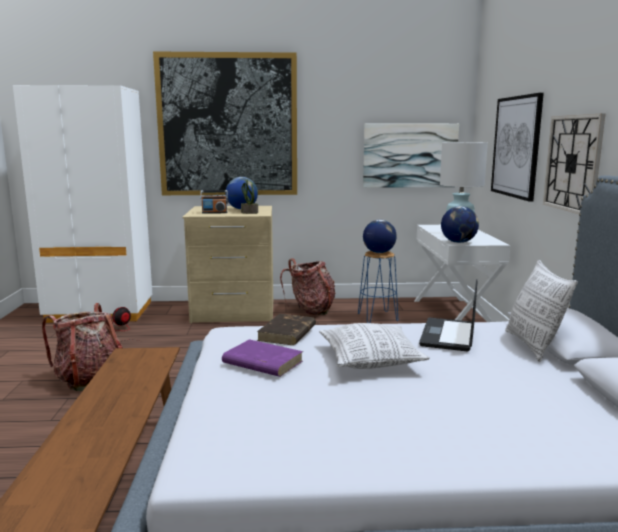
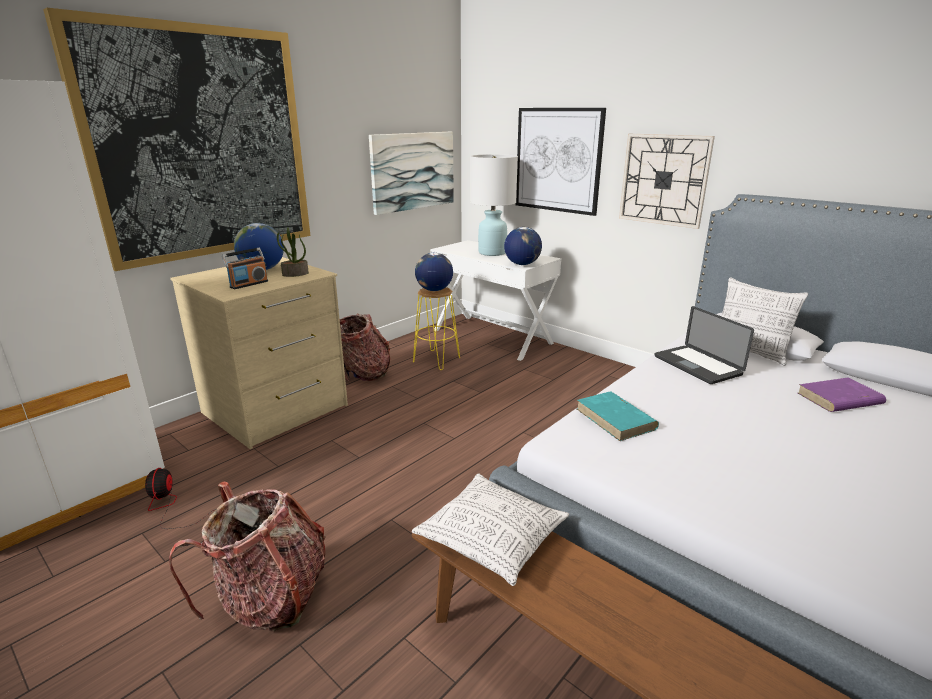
camera: 45 degrees left, 10 degrees up
purple book [222,339,303,377] -> purple book moved to [798,377,886,412]
brown book [257,314,316,345] -> turquoise book [577,391,659,441]
pillow [319,323,430,369] -> pillow moved to [412,474,569,586]
blue stool [358,251,398,323] -> yellow stool [413,287,460,370]

